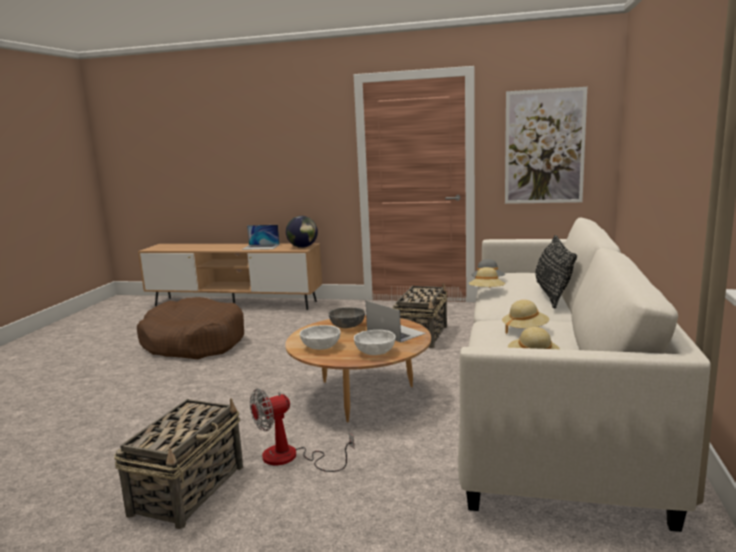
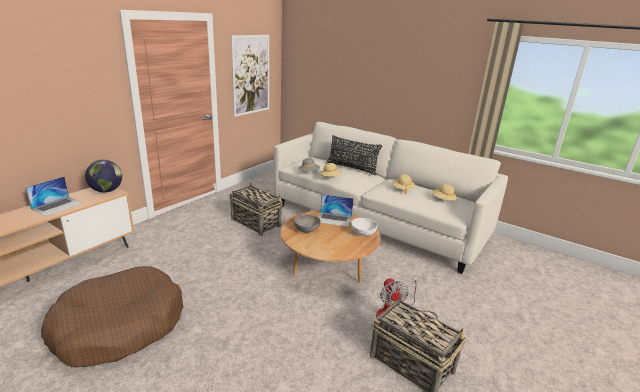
camera: 70 degrees left, 10 degrees up
white bowl [300,325,341,350] -> none
laptop [366,301,426,343] -> laptop turned 150 degrees counterclockwise [318,194,354,227]

